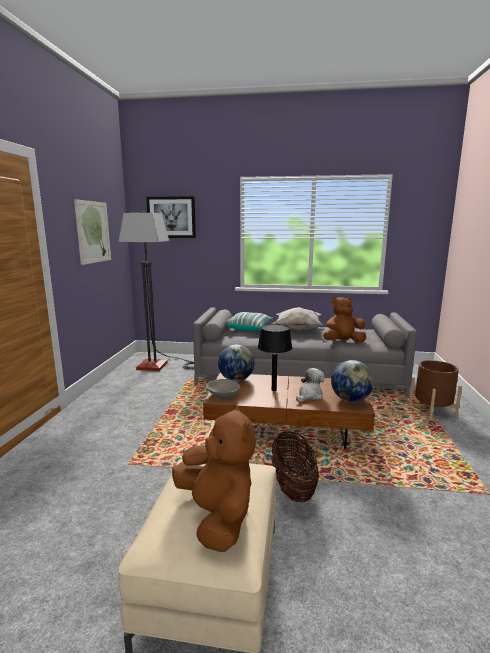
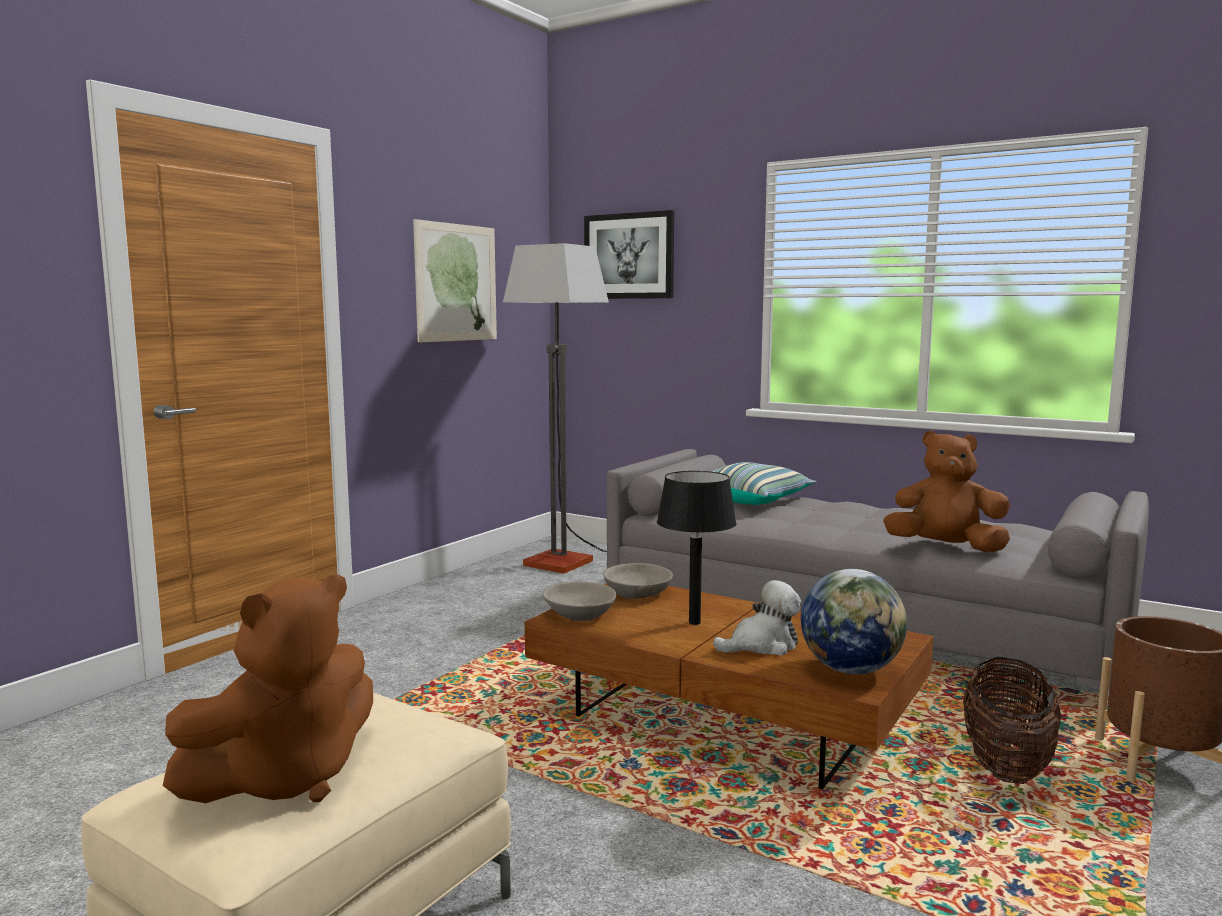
camera: 25 degrees right, 5 degrees down
brown plush toy [172,404,256,552] -> brown plush toy turned 45 degrees clockwise [163,575,373,803]
globe [218,345,254,381] -> grey bowl [603,563,673,599]
white pillow [271,307,324,331] -> none
basket [272,431,319,502] -> basket moved to [963,657,1061,784]

